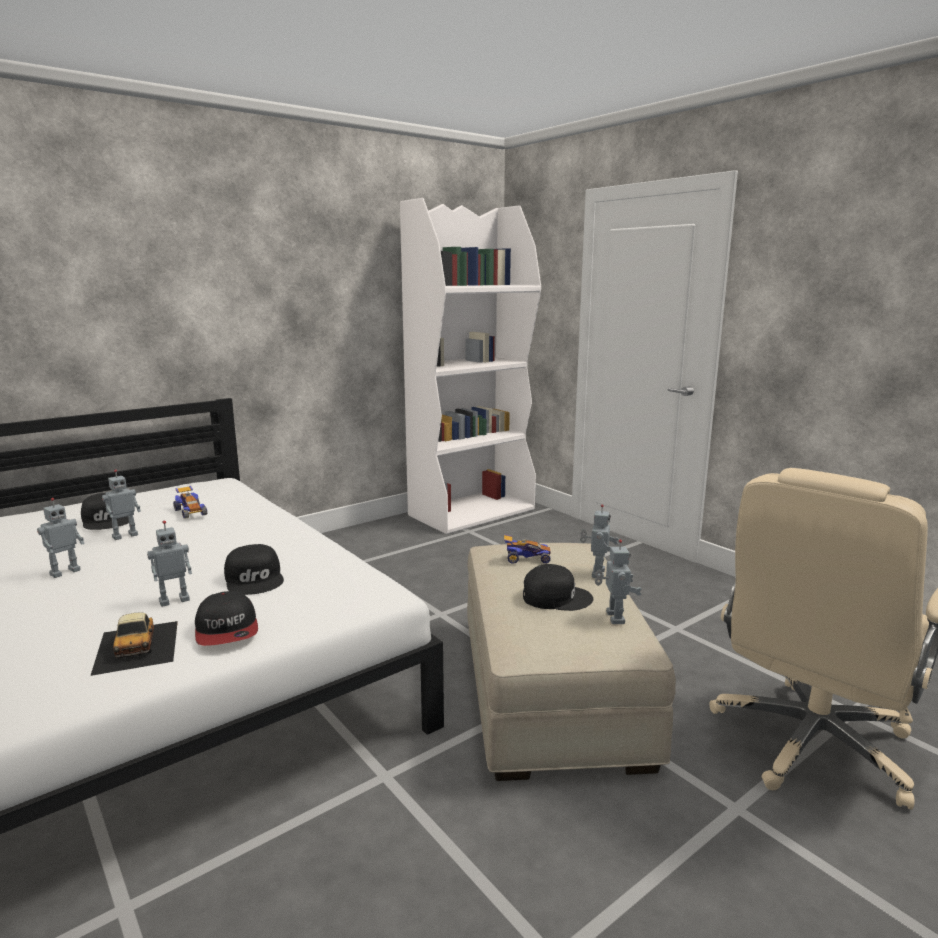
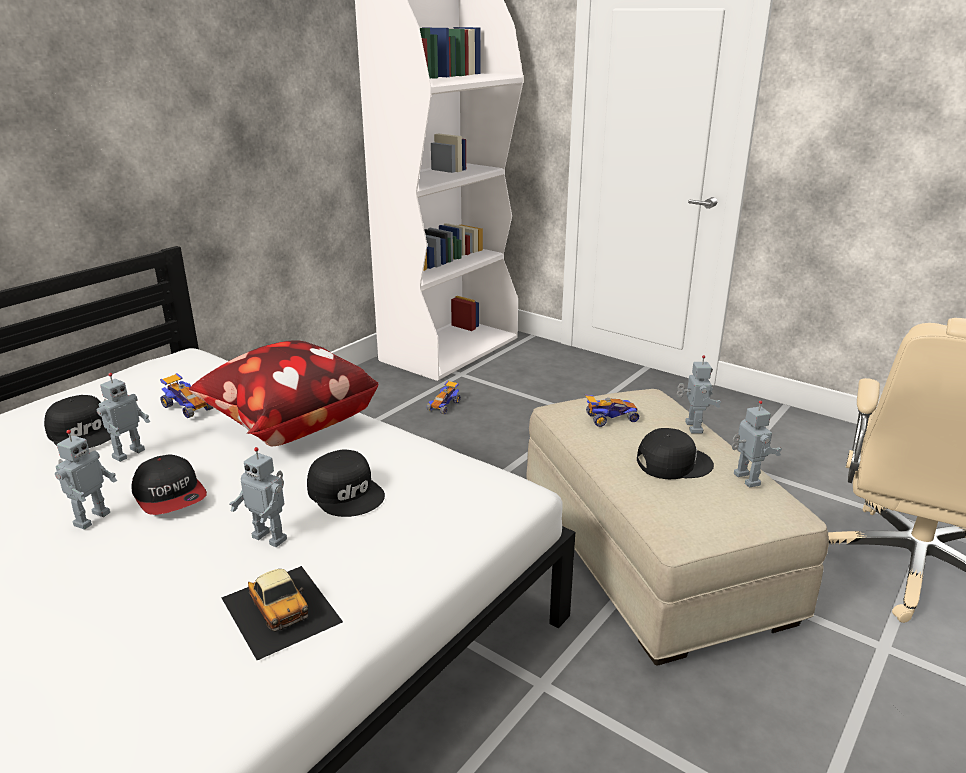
camera: 15 degrees left, 10 degrees up
toy robot [147,520,192,607] -> toy robot turned 75 degrees clockwise [230,447,287,547]
cap [195,591,258,646] -> cap moved to [132,454,207,515]
none -> pillow [189,340,379,446]
none -> toy car [427,380,461,414]

